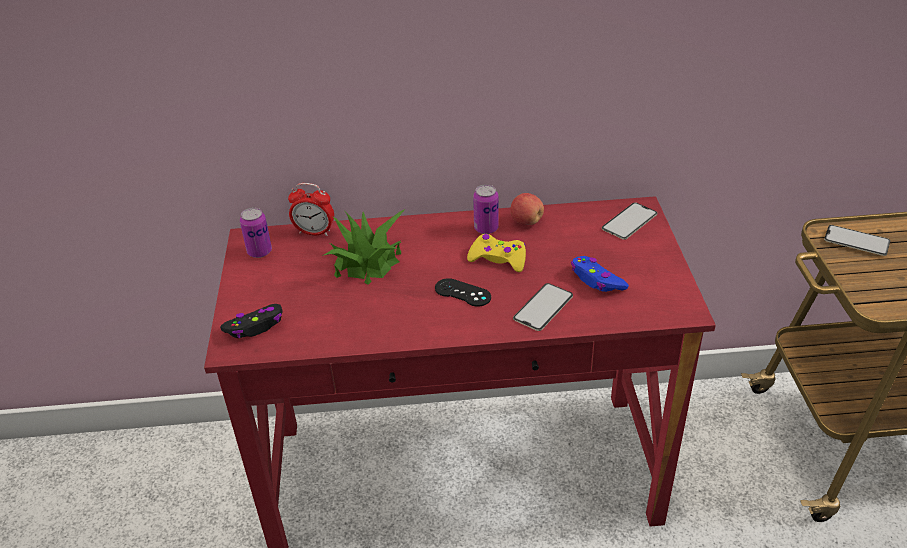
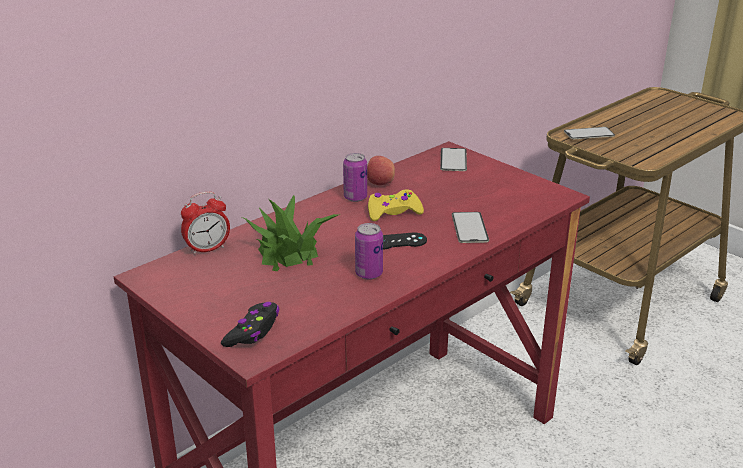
camera: 40 degrees left, 10 degrees down
can [240,208,272,258] -> can moved to [355,223,383,280]
blue game controller [571,256,629,292] -> none

